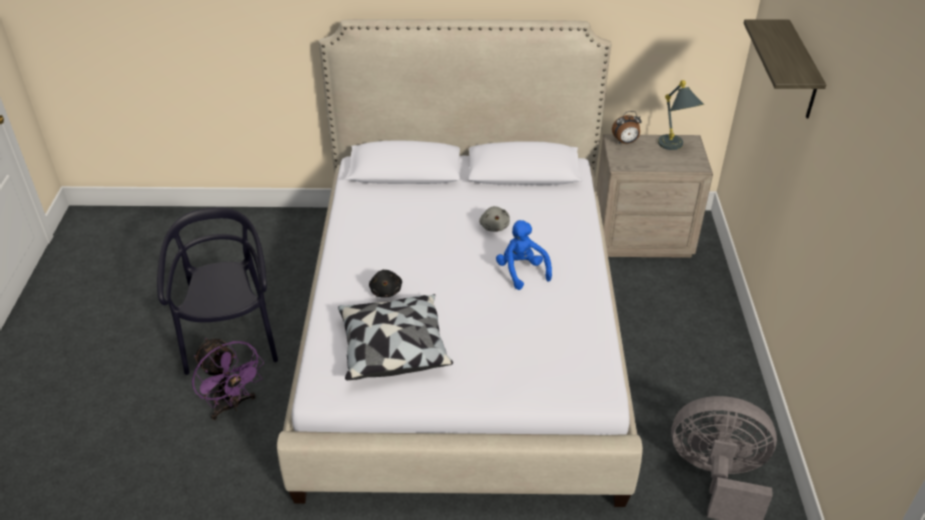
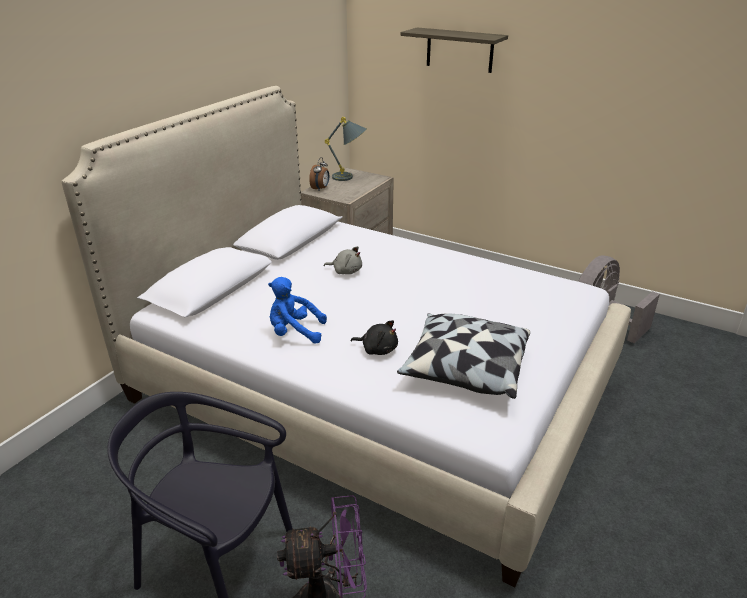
camera: 60 degrees left, 10 degrees down
blue plush toy [496,220,552,290] -> blue plush toy moved to [268,277,327,344]

